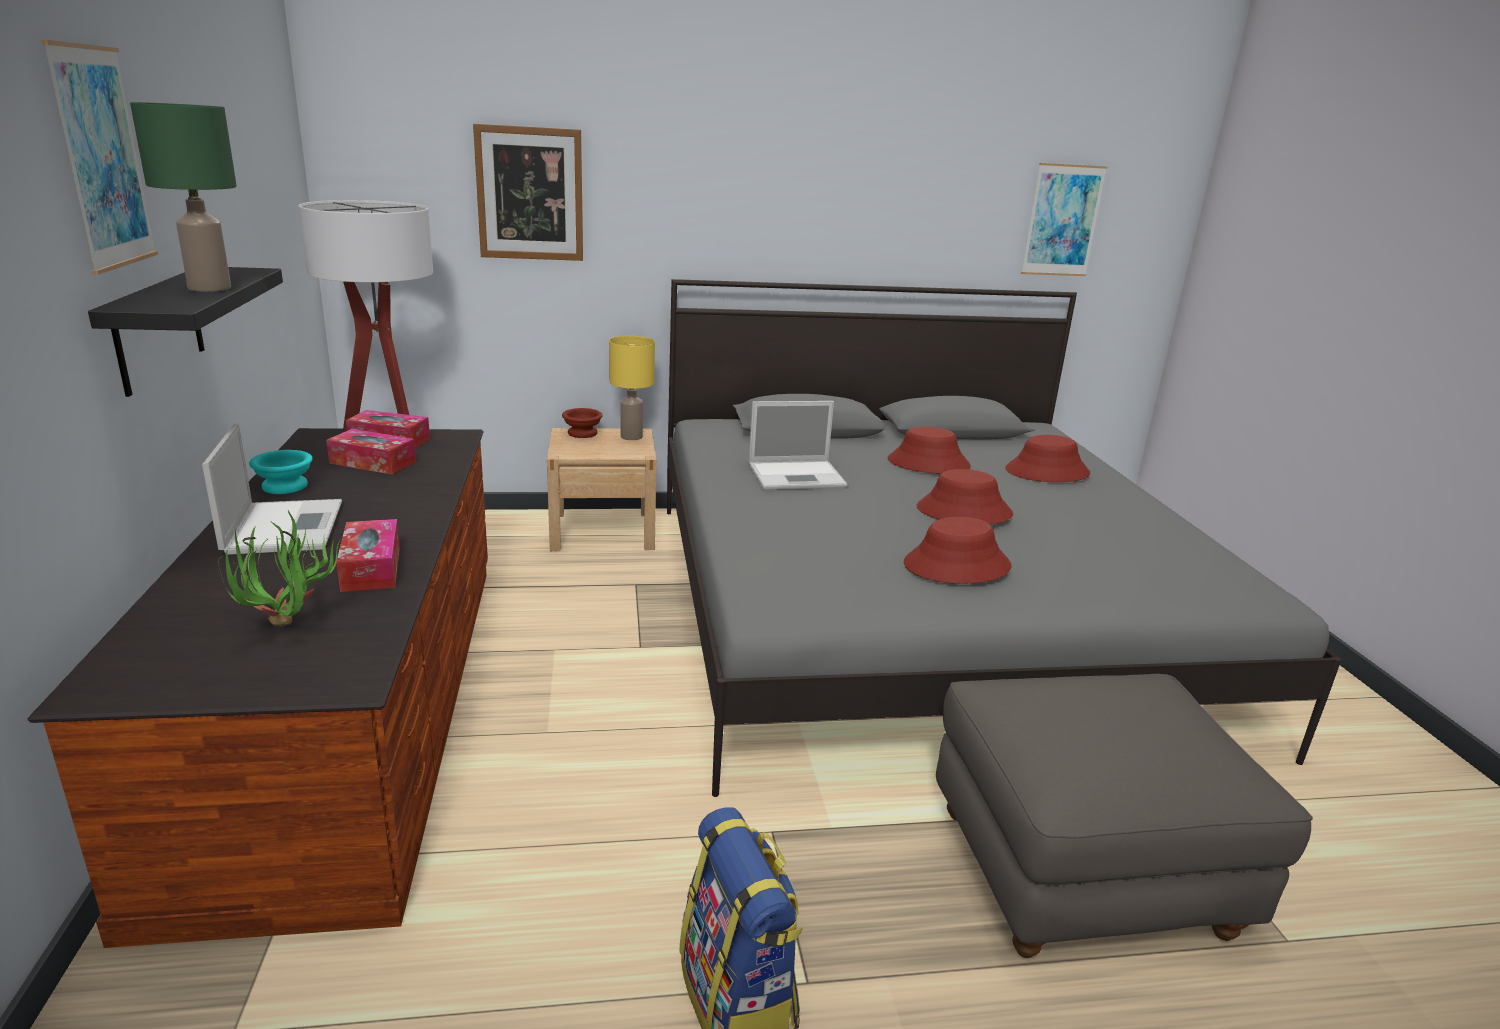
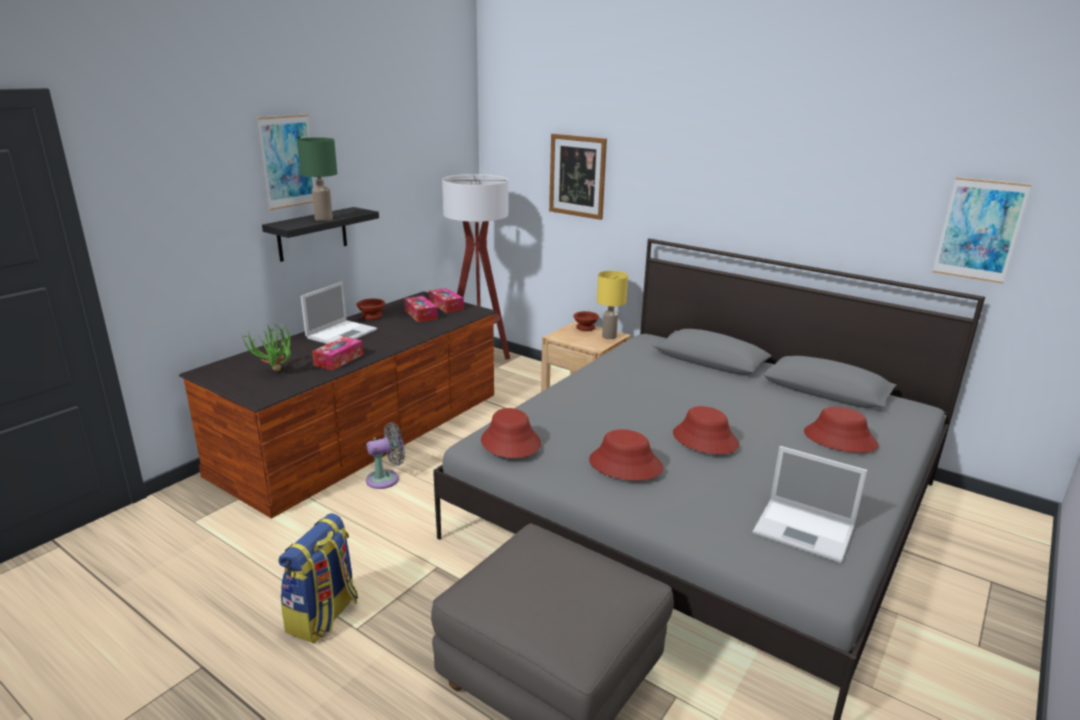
camera: 45 degrees right, 0 degrees up
turquoise bowl [249,450,313,494] -> brown bowl [357,299,385,320]
laptop [749,401,847,490] -> laptop moved to [752,446,868,564]
red hat [888,426,971,473] -> red hat moved to [481,408,541,458]
none -> grey fan [366,422,405,489]

